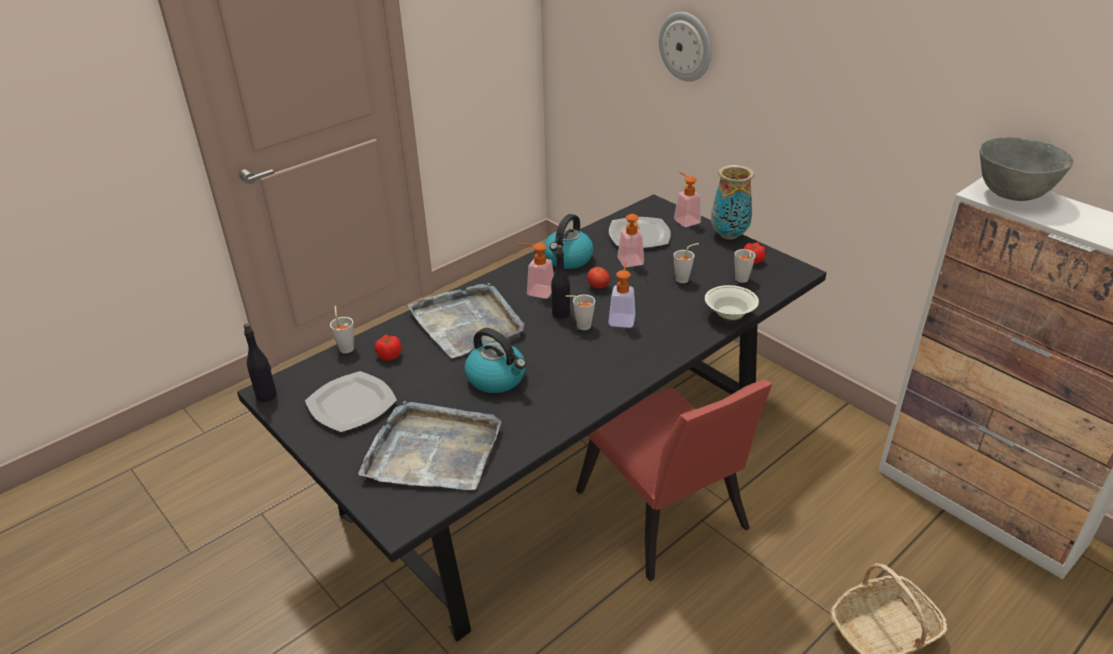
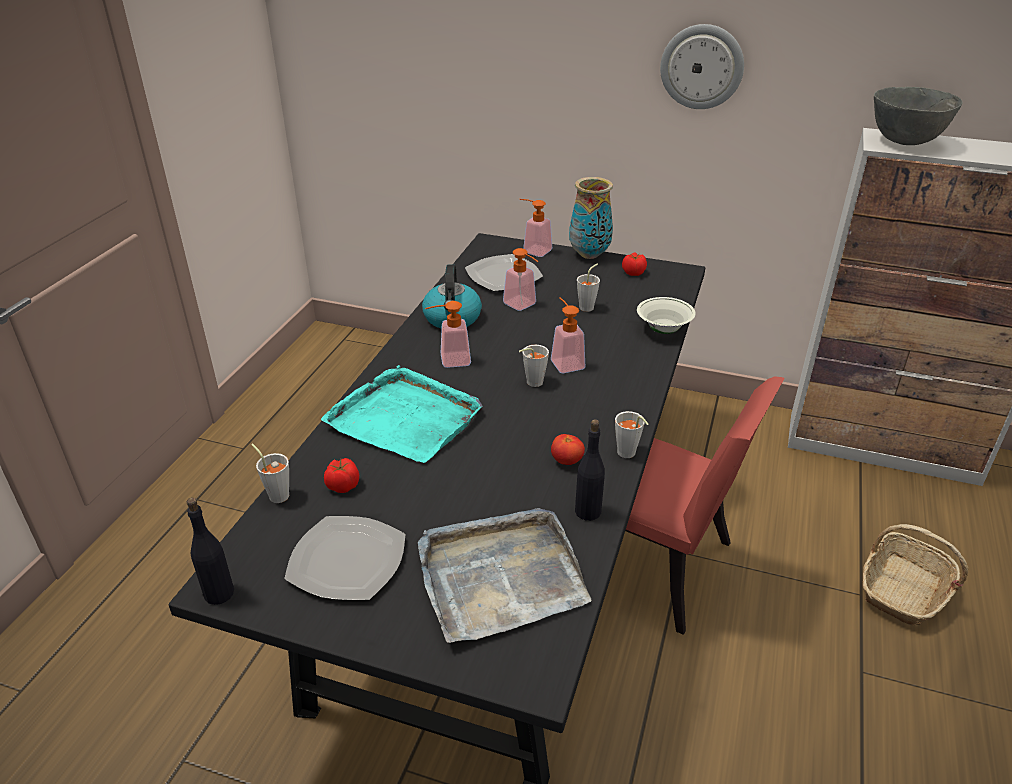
camera: 30 degrees left, 0 degrees up
grey tray [408,283,524,358] -> turquoise tray [321,365,482,463]
kettle [465,328,526,393] -> none
black bottle [551,245,570,319] -> black bottle moved to [575,419,605,521]
tomato [587,267,610,289] -> tomato moved to [551,434,585,465]
wall clock [659,12,711,82] -> wall clock moved to [660,24,744,109]
grey cup [734,249,756,283] -> grey cup moved to [615,411,649,458]

